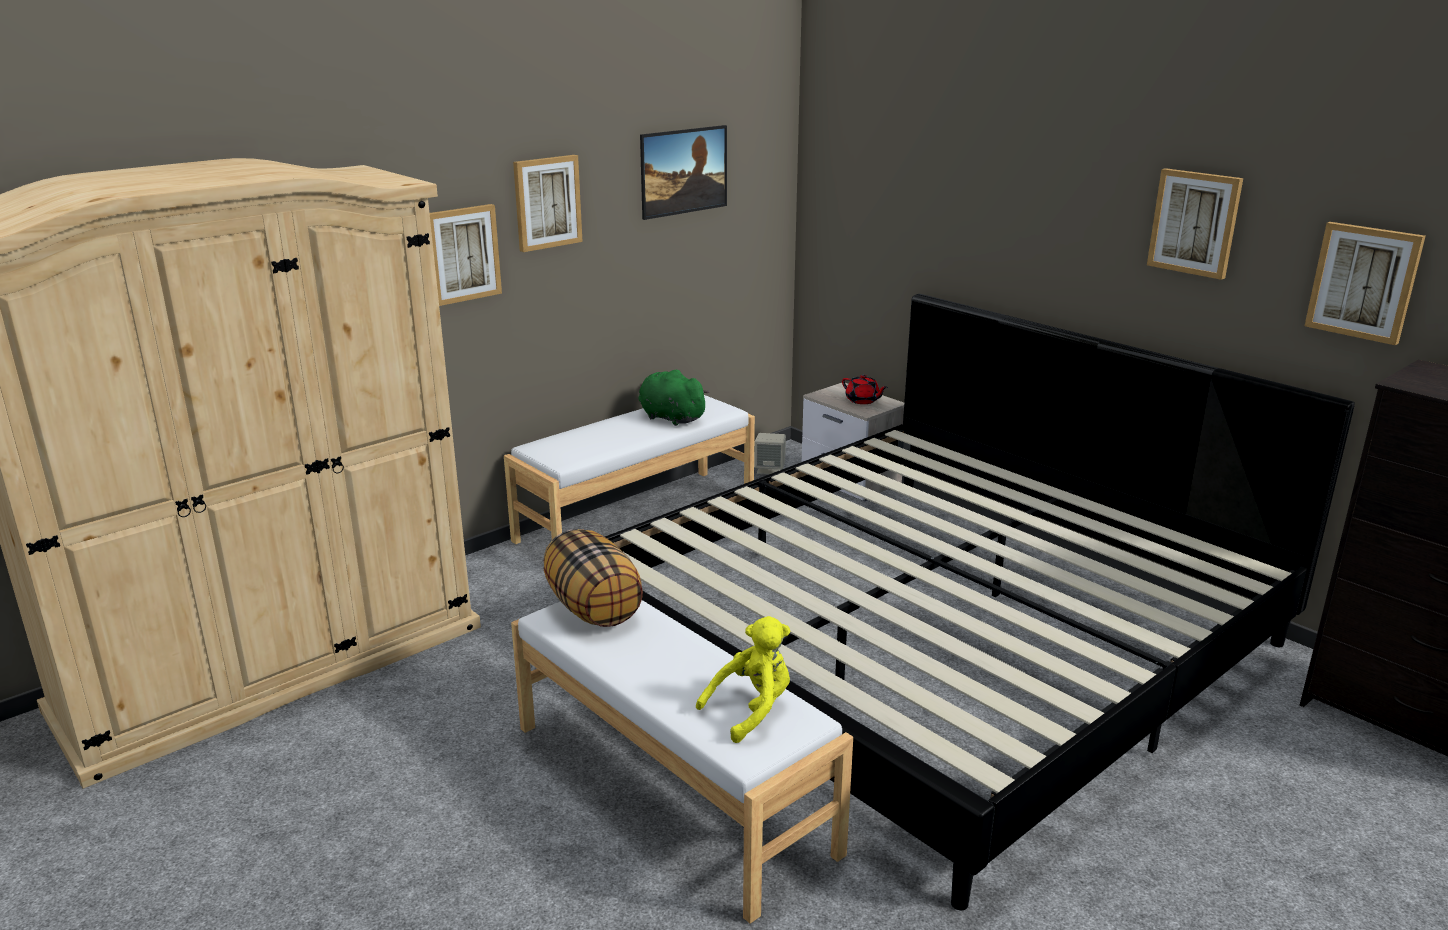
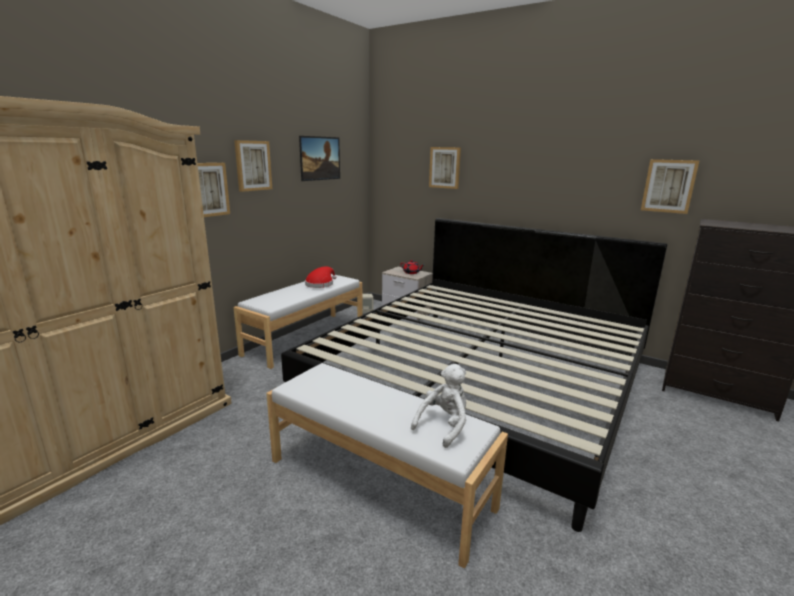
camera: 15 degrees left, 5 degrees down
pillow [544,529,643,627] -> none
green plush toy [639,370,710,426] -> red hat [305,266,336,288]
yellow plush toy [696,616,790,743] -> white plush toy [411,364,466,448]
picture [1147,168,1243,280] -> picture moved to [429,147,461,189]

